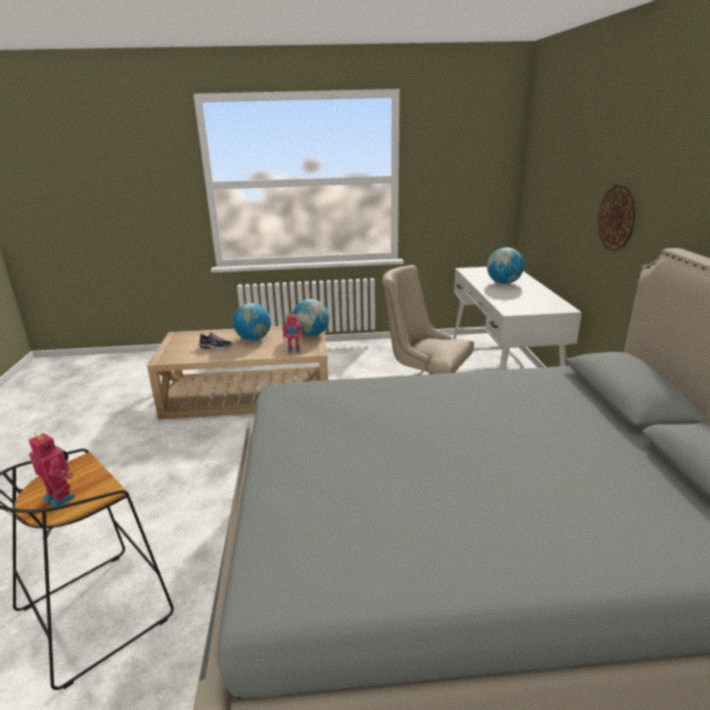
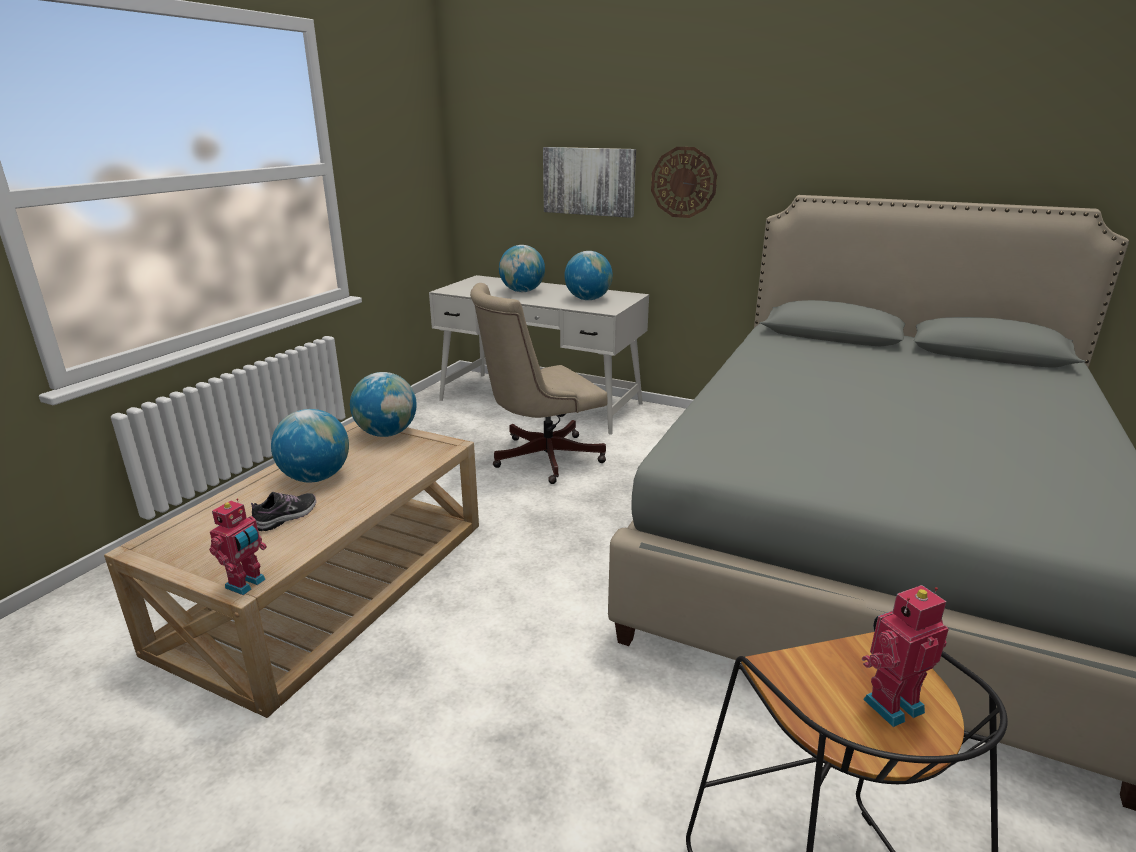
camera: 60 degrees left, 0 degrees up
toy robot [282,313,303,353] -> toy robot moved to [209,499,267,595]
none -> picture [543,147,636,218]
none -> globe [564,251,613,300]

